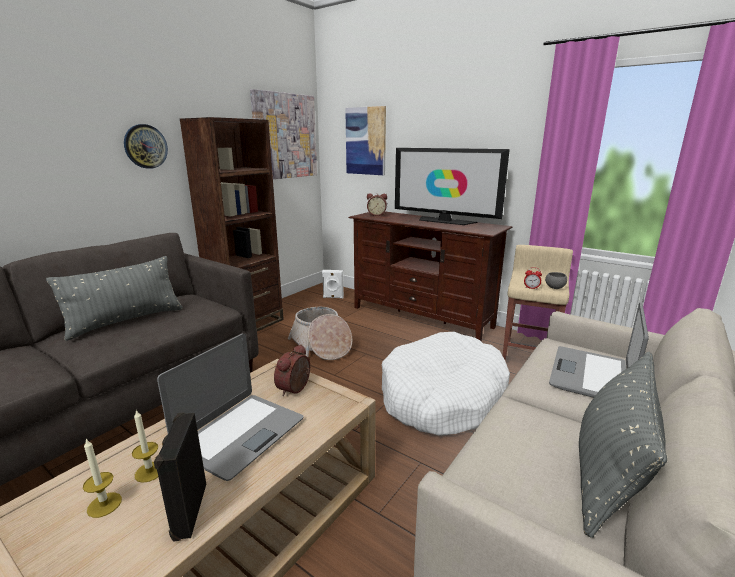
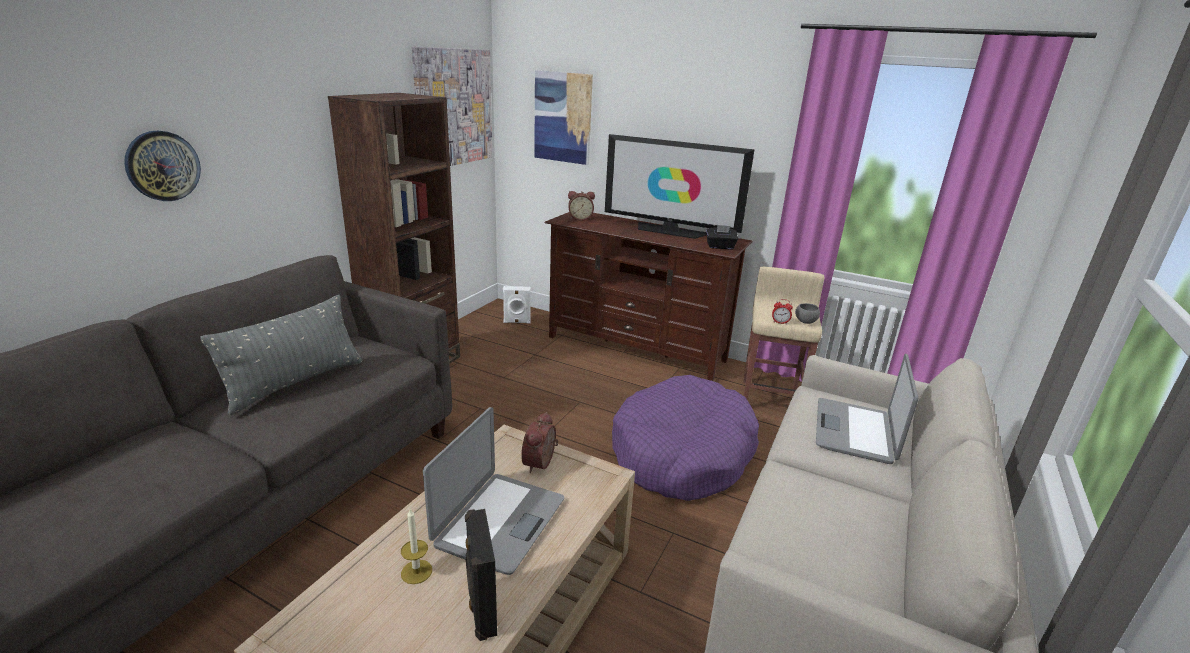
camera: 10 degrees left, 5 degrees up
candle [83,439,122,518] -> none
wall clock [124,124,168,169] -> wall clock moved to [124,131,201,201]
basket [288,307,352,360] -> none
white dog bed [382,332,510,436] -> purple dog bed [612,375,759,501]
grey pillow [579,352,667,538] -> none
none -> black tissue box [706,225,738,249]

